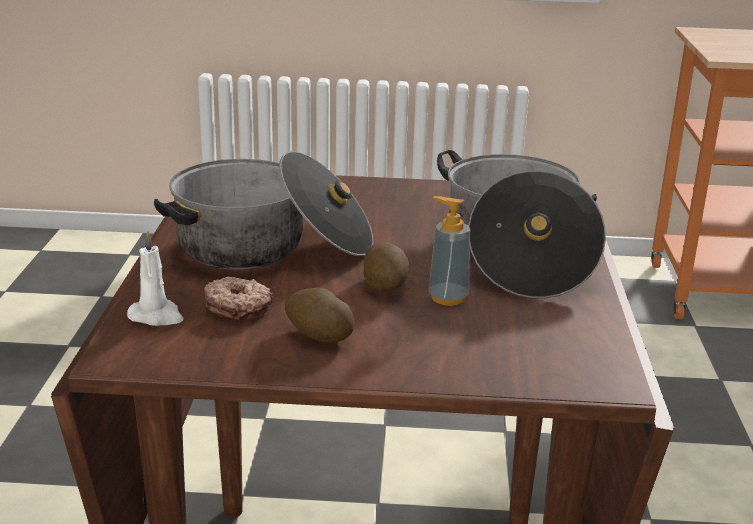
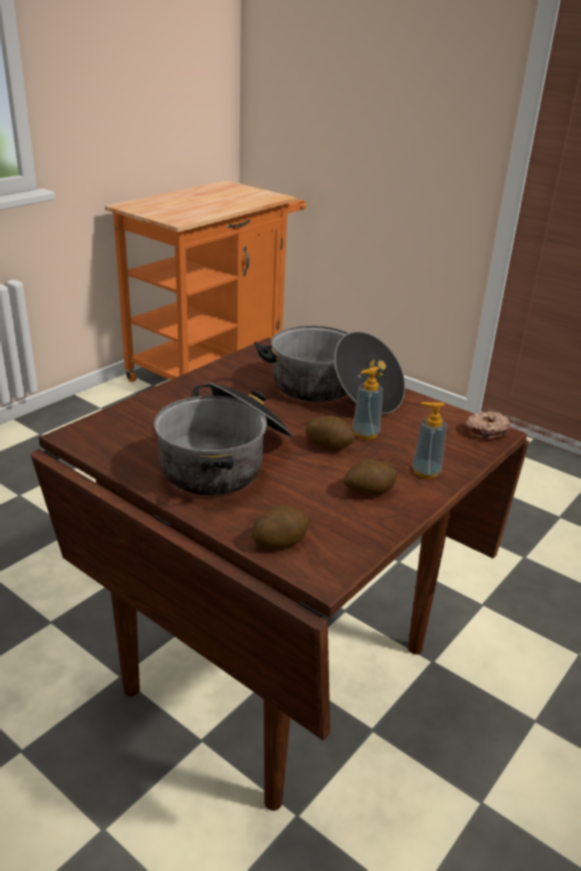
camera: 55 degrees left, 5 degrees up
white candle [127,231,184,326] -> potato [252,505,310,548]
donut [204,277,273,320] -> donut moved to [465,411,511,440]
none -> soap dispenser [412,402,447,479]

